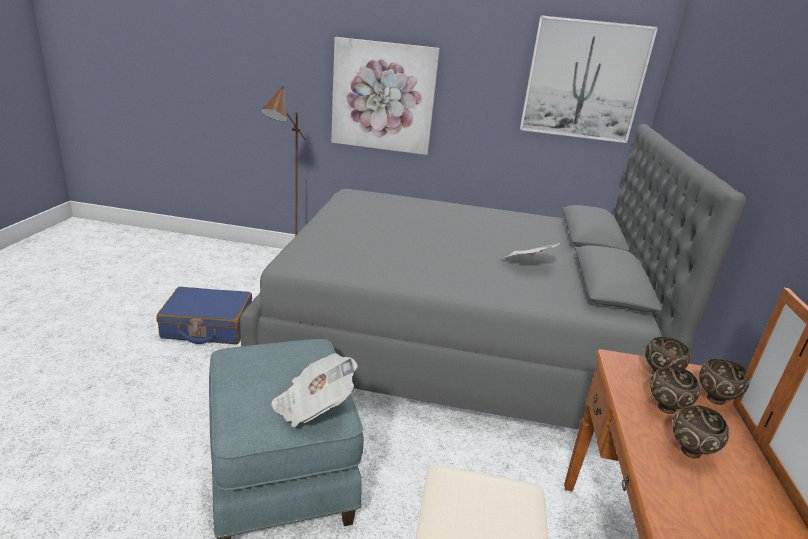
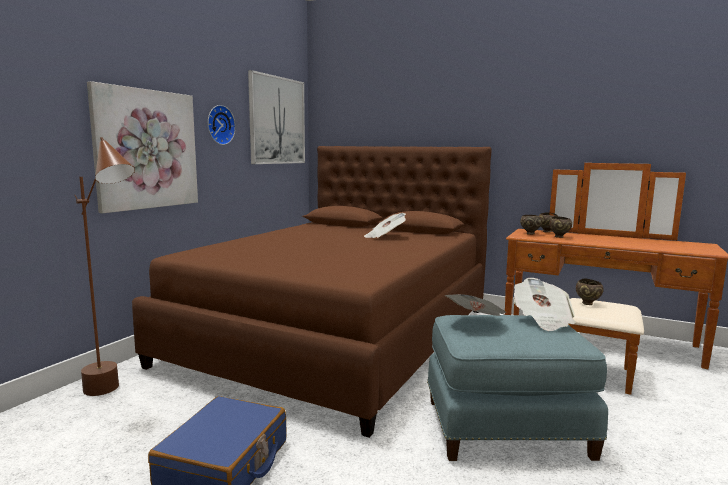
camera: 70 degrees left, 15 degrees down
grey bed [240,124,746,432] -> brown bed [132,146,492,438]
brown bowl [672,405,729,458] -> brown bowl moved to [576,279,603,305]
none -> wall clock [208,105,236,145]
none -> newspaper [445,294,506,316]

